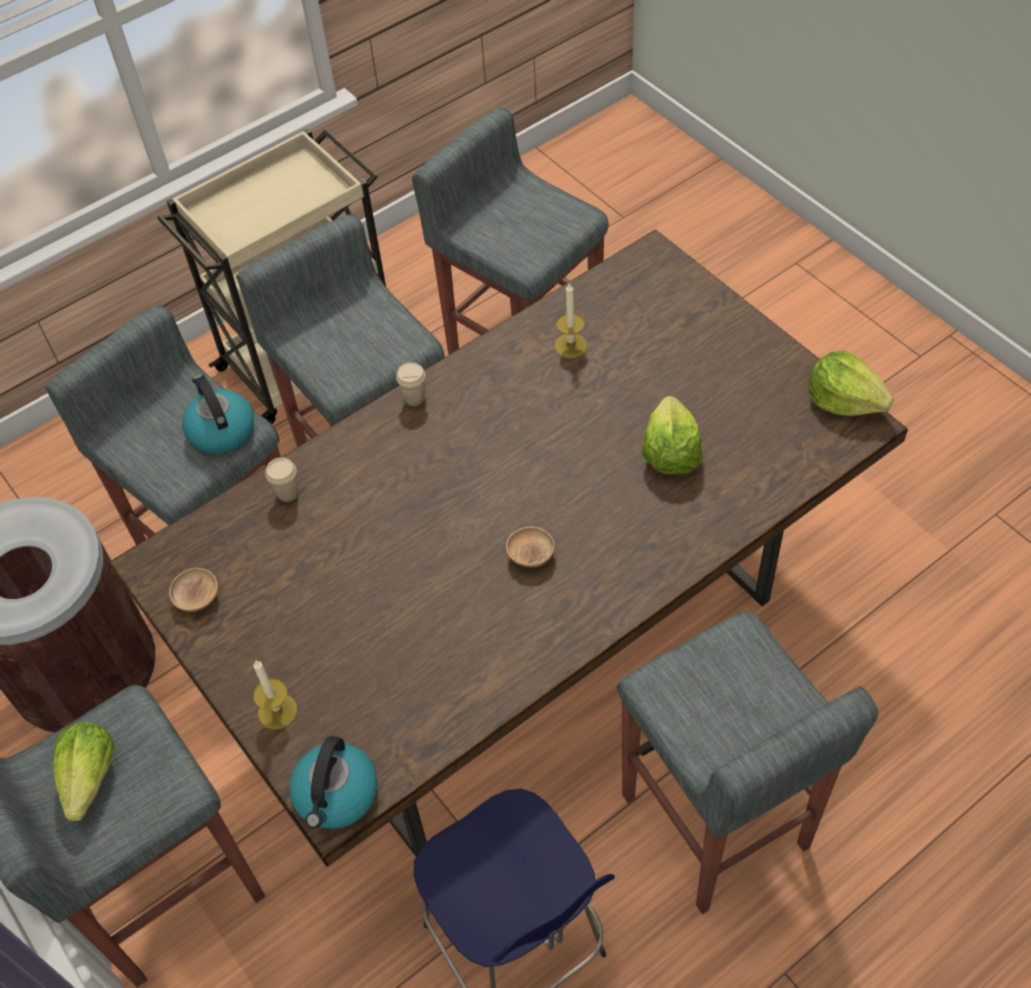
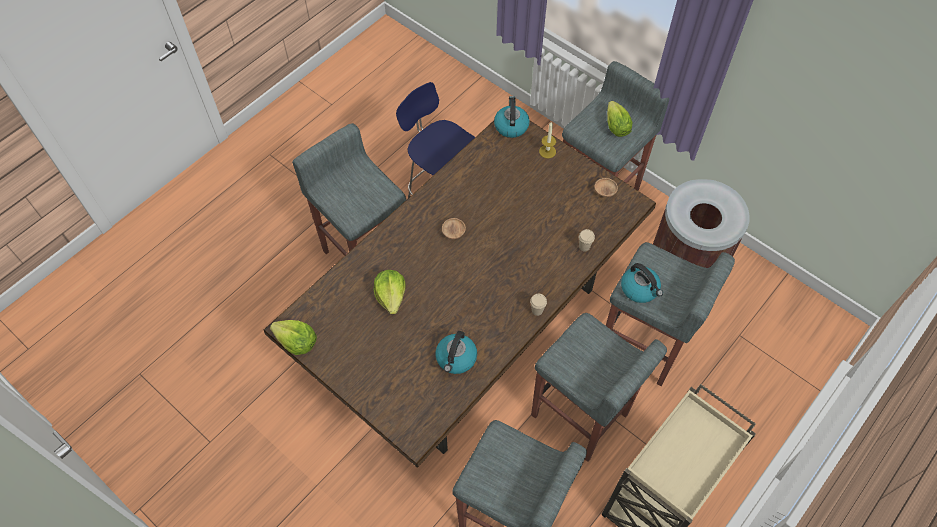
camera: 165 degrees right, 5 degrees up
candle [554,282,587,358] -> kettle [436,331,477,374]

